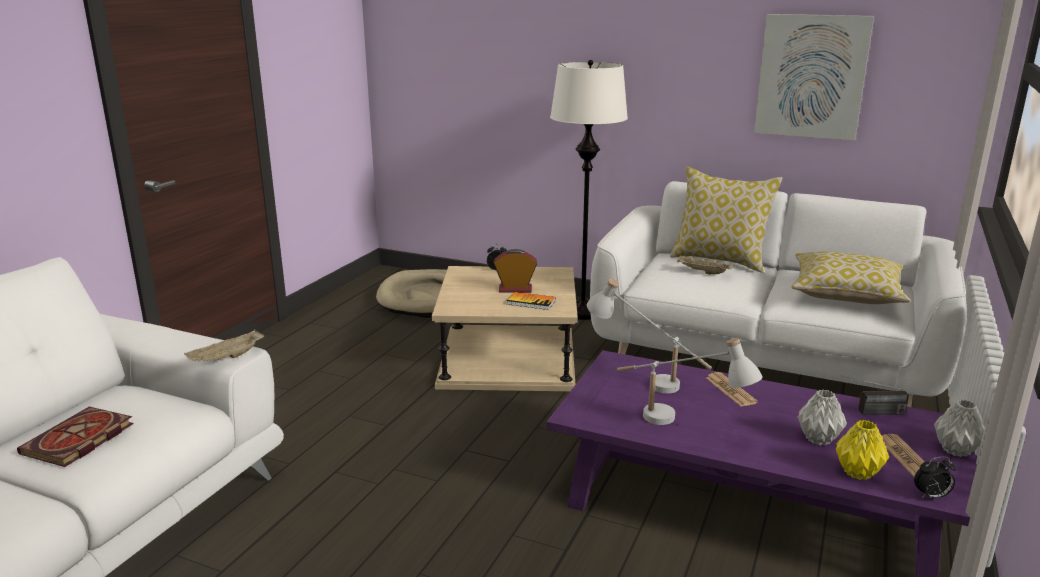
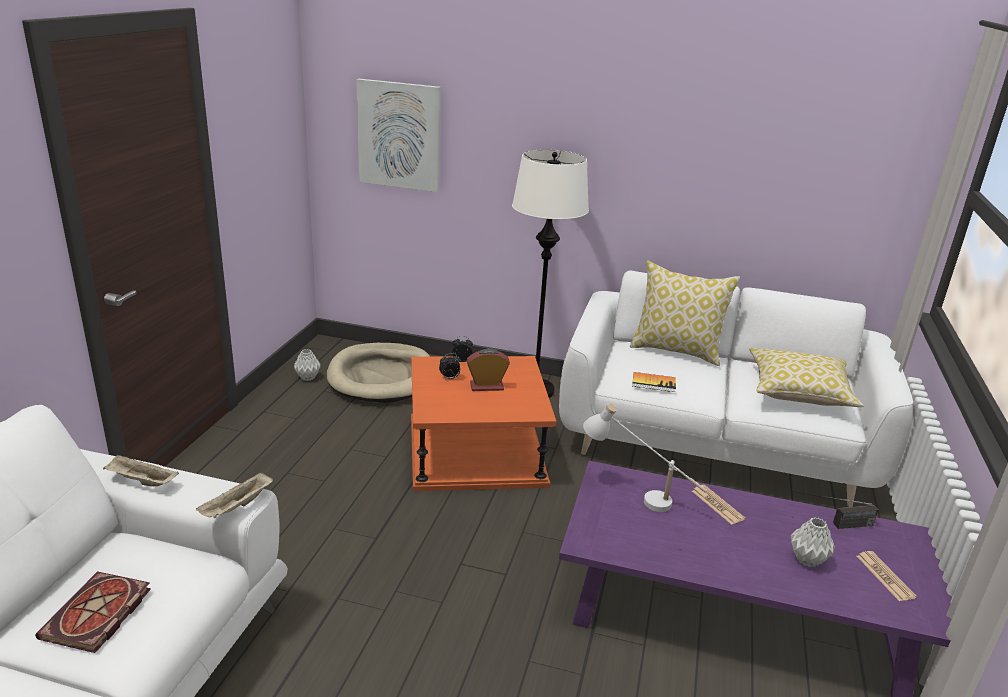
camera: 10 degrees left, 5 degrees up
beige side table [432,266,578,391] -> orange side table [411,356,556,491]
book [506,292,556,310] -> book moved to [632,372,676,392]
white table lamp [617,338,763,425] -> none
beige tray [677,255,735,274] -> beige tray moved to [103,454,179,486]
picture [754,14,874,140] -> picture moved to [356,79,441,192]
yellow vase [836,420,889,480] -> none
alarm clock [914,456,956,499] -> alarm clock moved to [439,353,461,380]
grey vase [934,400,985,457] -> grey vase moved to [294,349,321,381]

